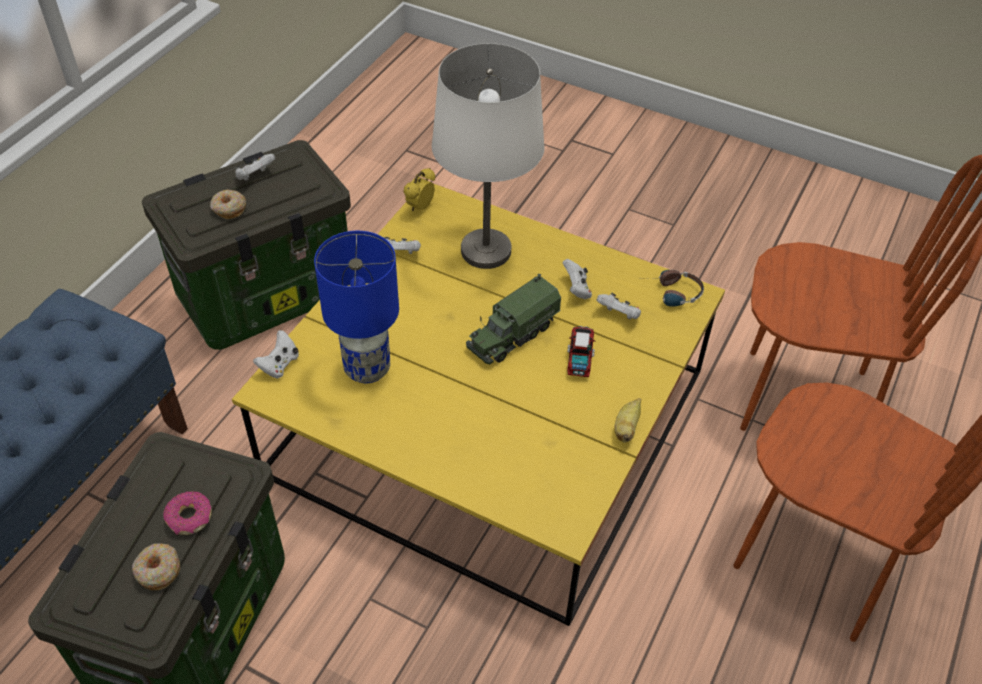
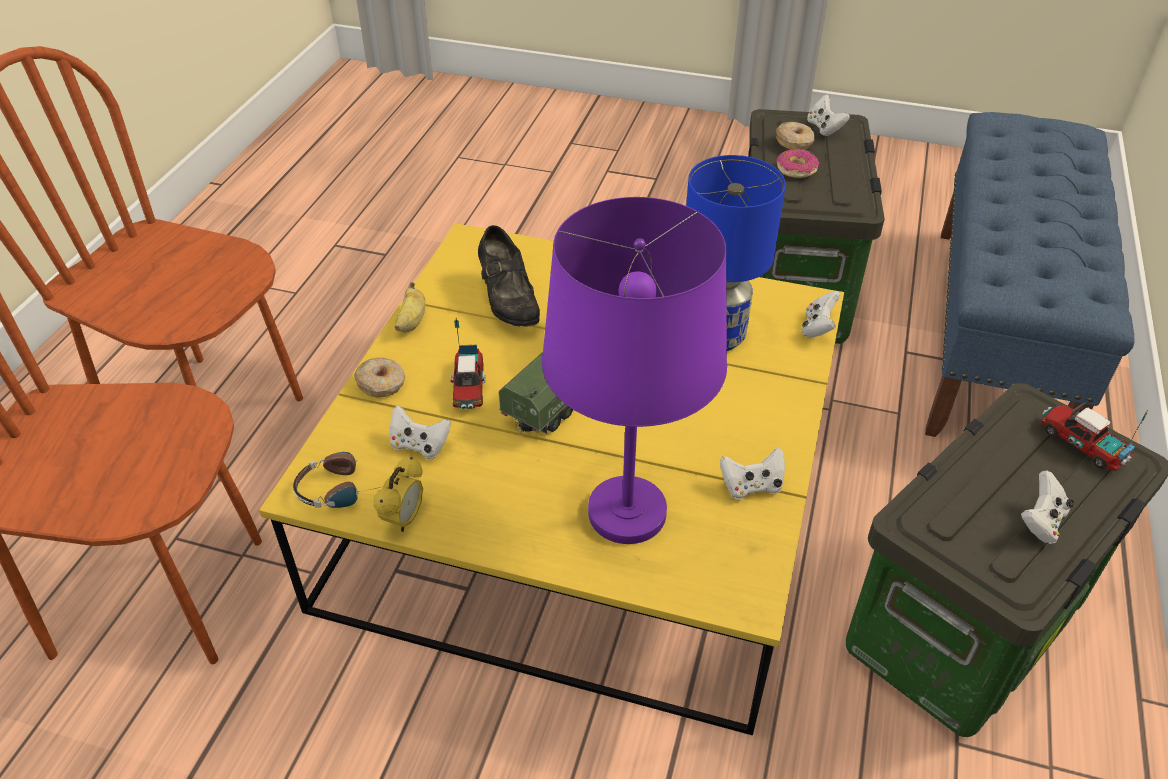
camera: 170 degrees right, 5 degrees down
donut [210,190,246,219] -> donut moved to [354,358,405,398]
alarm clock [404,168,435,211] -> alarm clock moved to [374,457,423,532]
white table lamp [432,43,545,269] -> purple table lamp [542,197,727,544]
white game controller [563,259,592,299] -> white game controller moved to [807,95,850,136]
none -> black shoe [478,225,540,327]
none -> toy truck [1041,403,1148,471]

